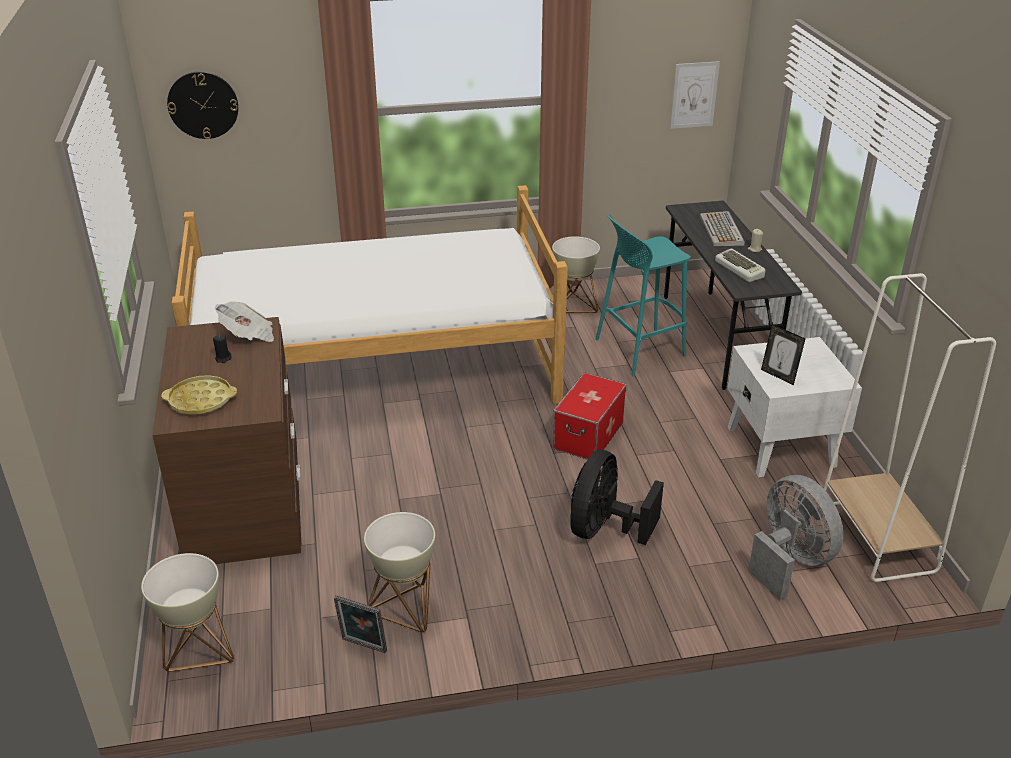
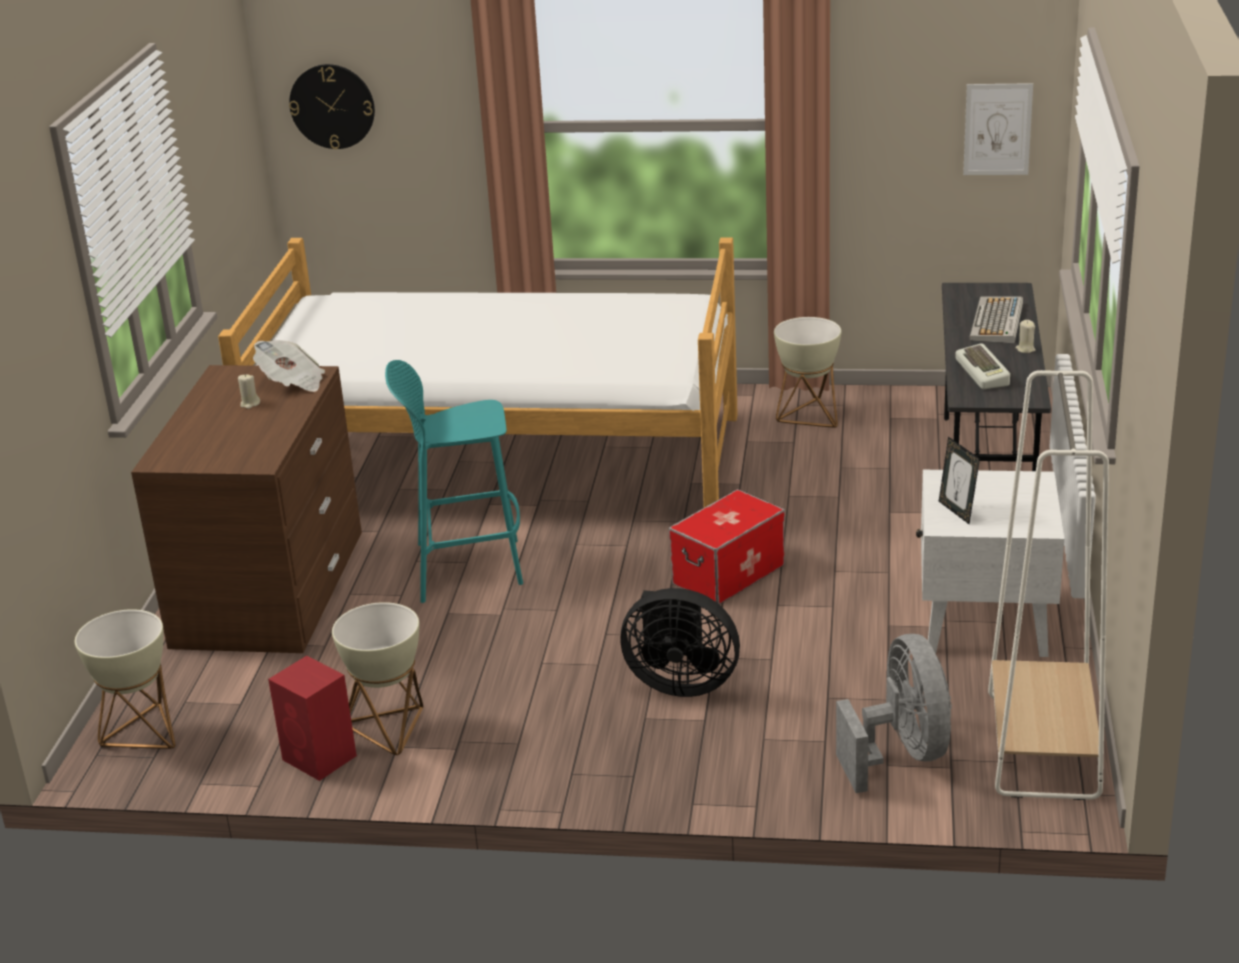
camera: 20 degrees right, 5 degrees down
yellow tray [161,375,237,415] -> none
black candle [213,335,232,363] -> beige candle [238,374,260,409]
picture frame [334,596,387,653] -> red speaker [268,656,357,781]
black fan [570,450,664,545] -> black fan turned 120 degrees counterclockwise [620,588,740,697]
turquoise stool [595,215,691,376] -> turquoise stool moved to [385,360,523,603]

